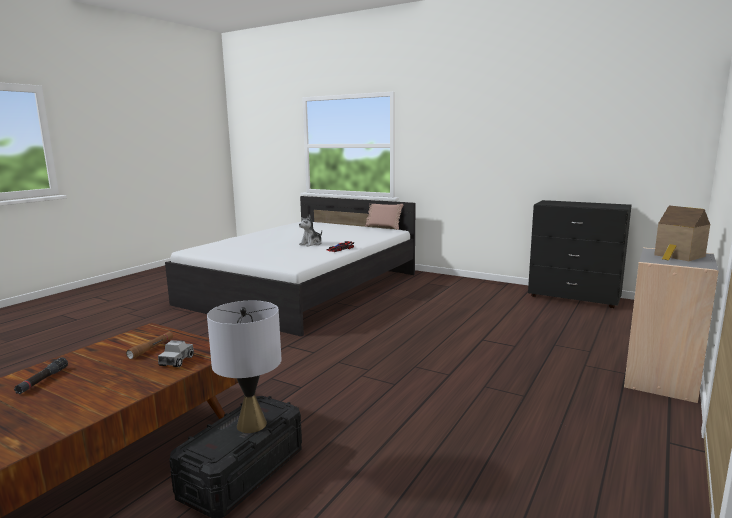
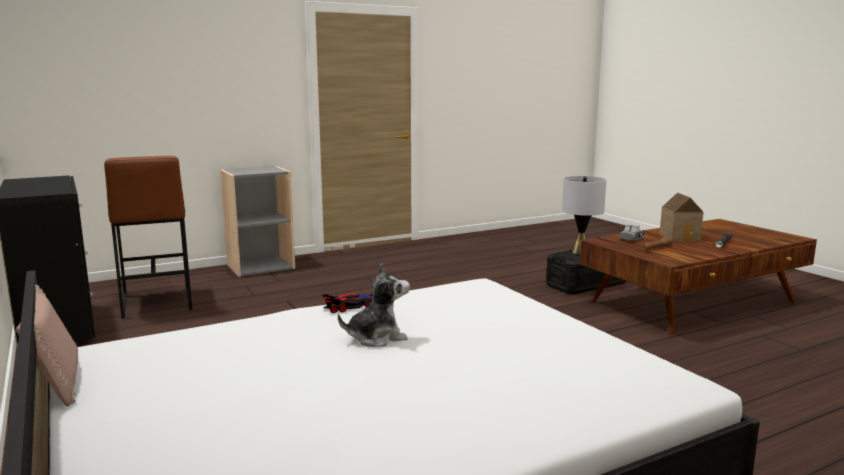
camera: 150 degrees left, 0 degrees up
toy house [654,205,710,261] -> toy house moved to [659,192,705,242]
none -> brown stool [104,156,192,318]

